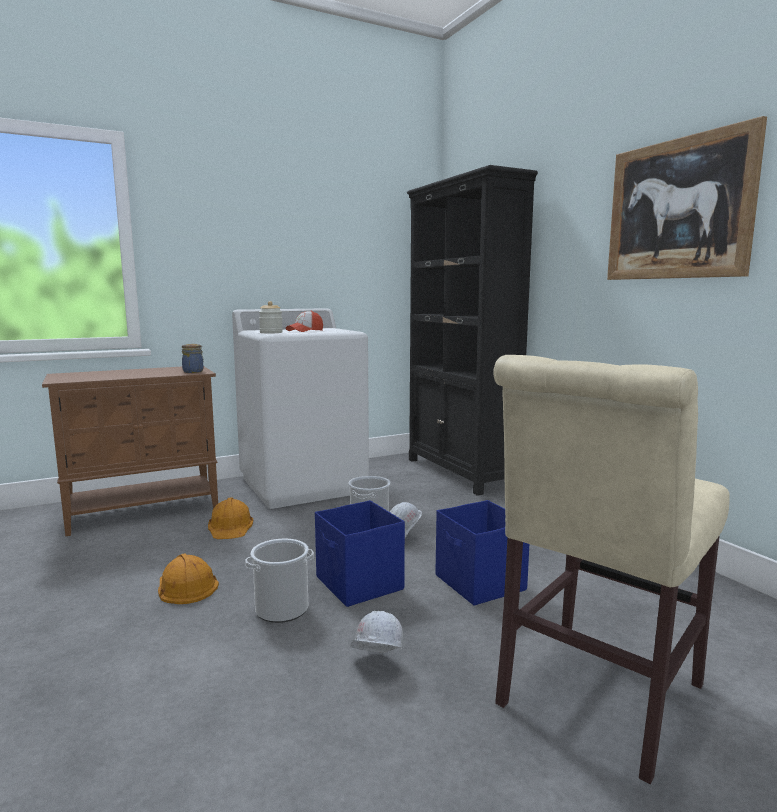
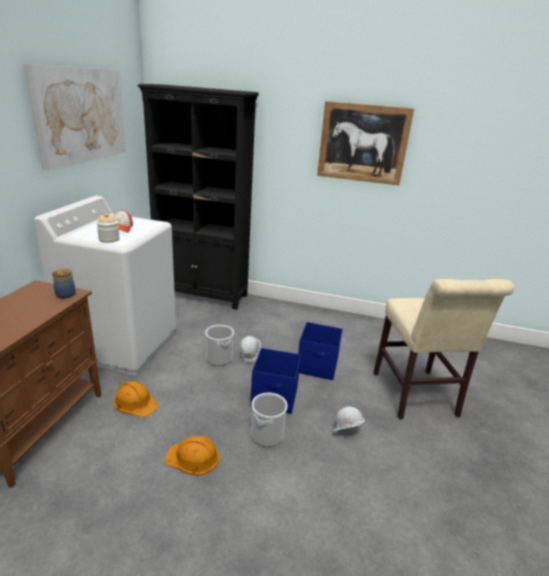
camera: 50 degrees left, 15 degrees up
none -> picture [24,64,126,170]

